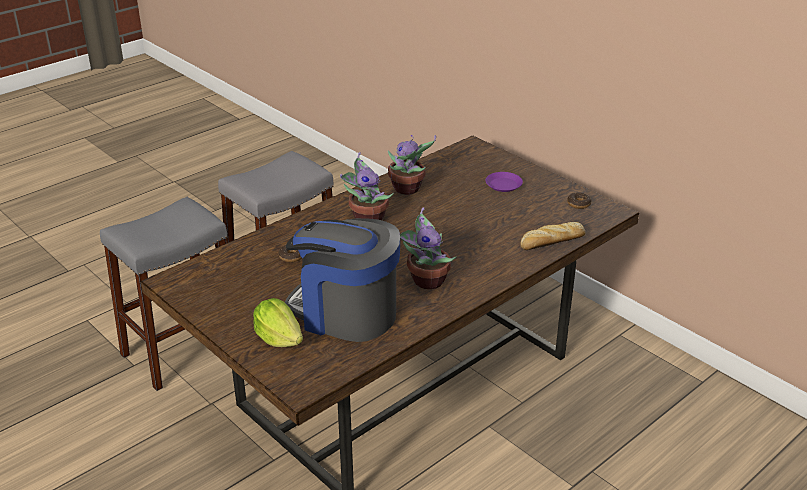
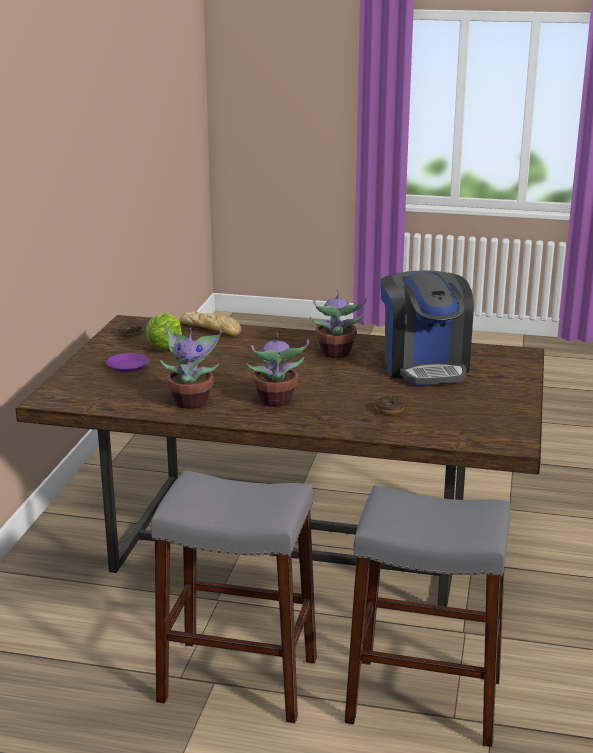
camera: 125 degrees left, 10 degrees down
lettuce [253,298,303,347] -> lettuce moved to [145,313,182,350]

